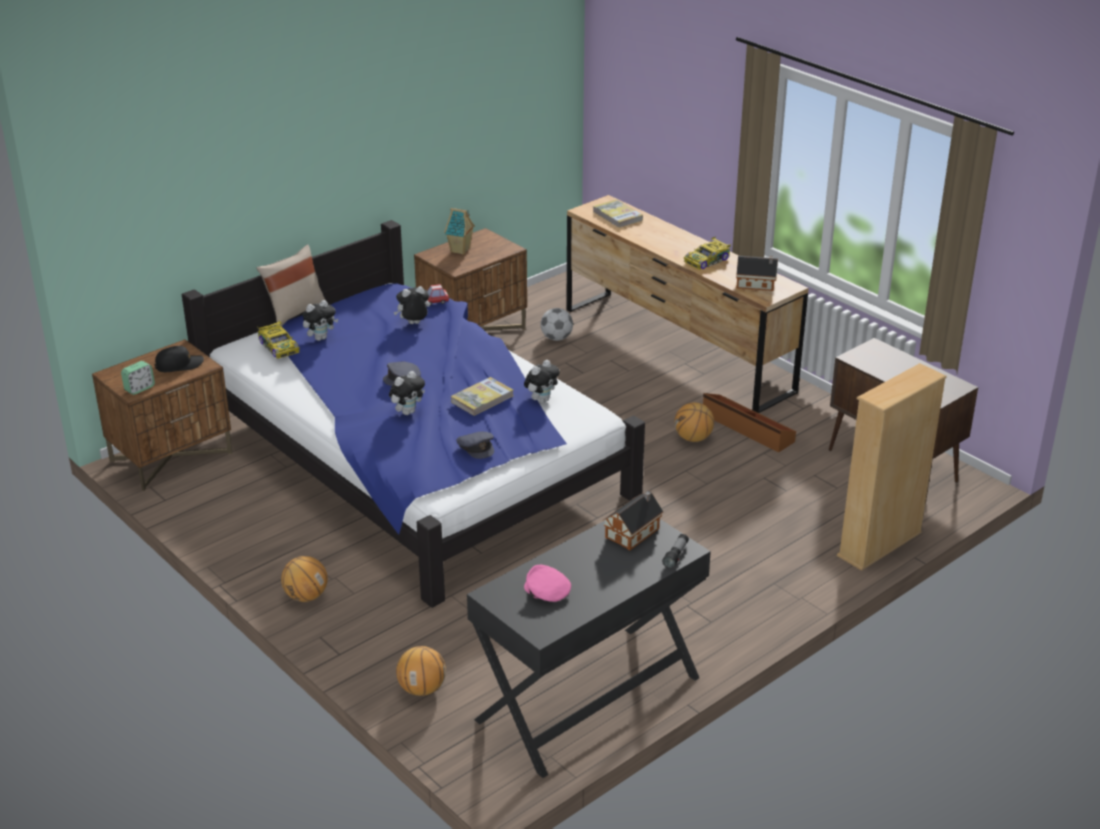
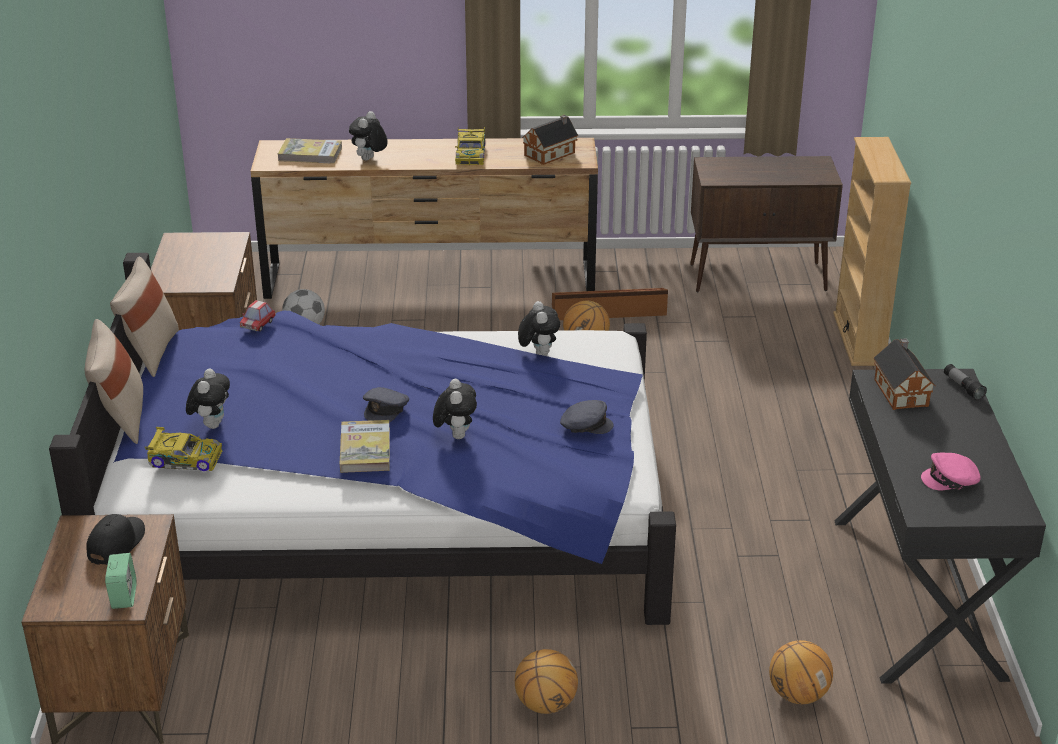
camera: 50 degrees left, 0 degrees up
plush toy [393,286,430,324] -> plush toy moved to [349,111,387,161]
toy house [444,208,475,255] -> none
book [451,377,513,416] -> book moved to [340,420,390,473]
none -> beige pillow [110,257,179,377]

